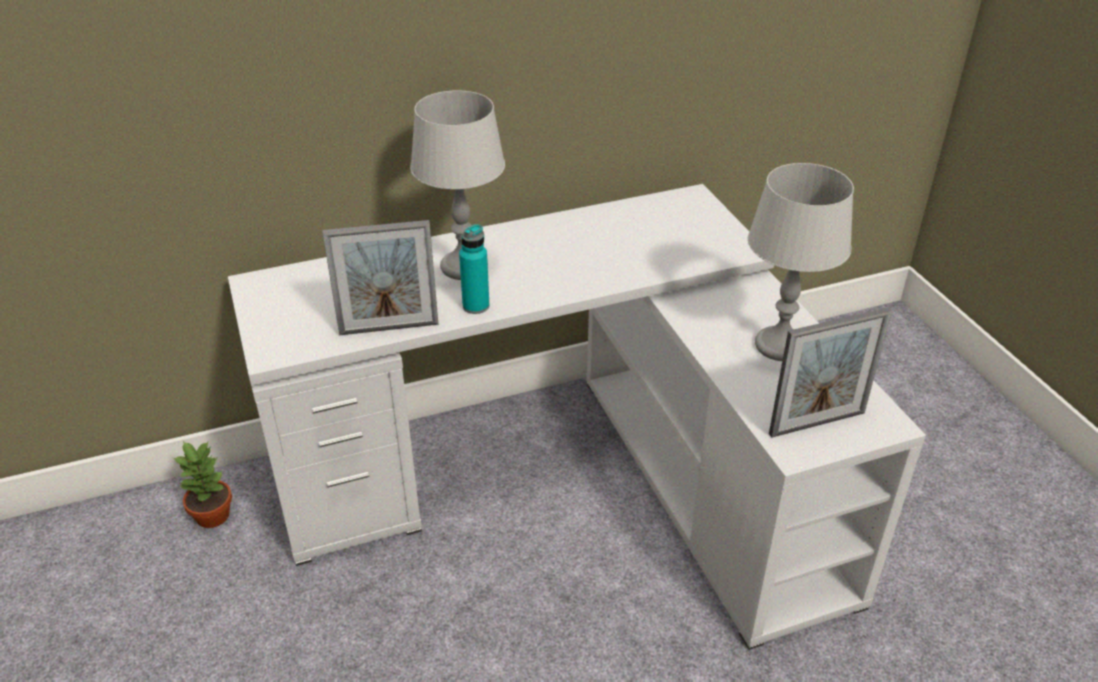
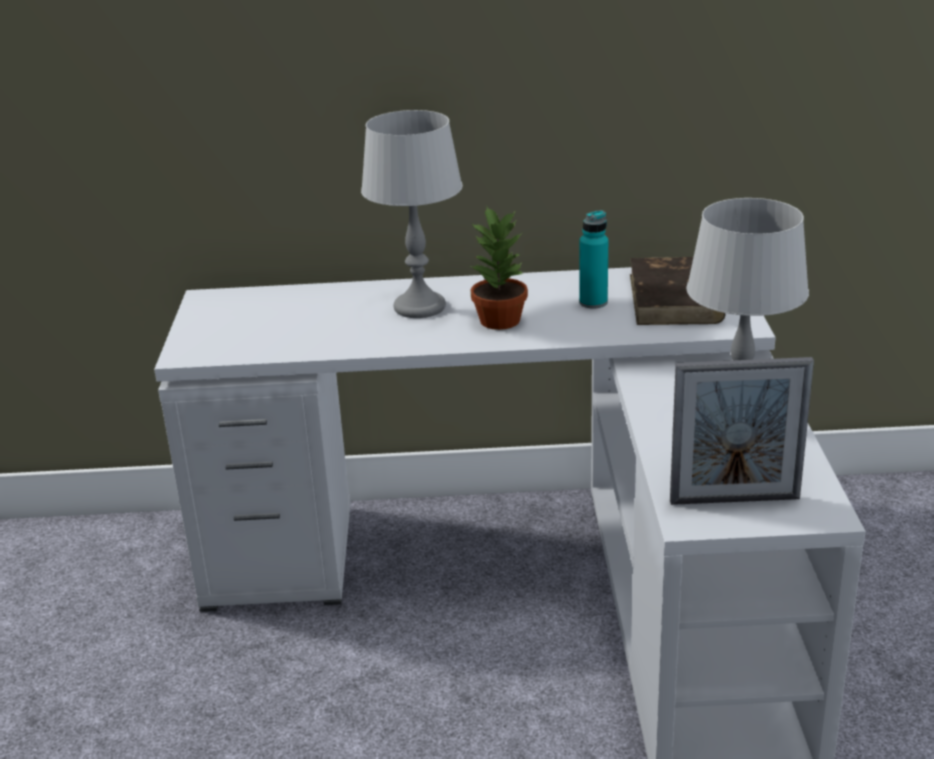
camera: 20 degrees right, 10 degrees down
potted plant [173,441,232,528] -> potted plant moved to [470,205,528,330]
picture frame [323,220,438,335] -> none
turquoise bottle [459,224,490,314] -> turquoise bottle moved to [579,210,608,309]
none -> brown book [630,257,725,325]

